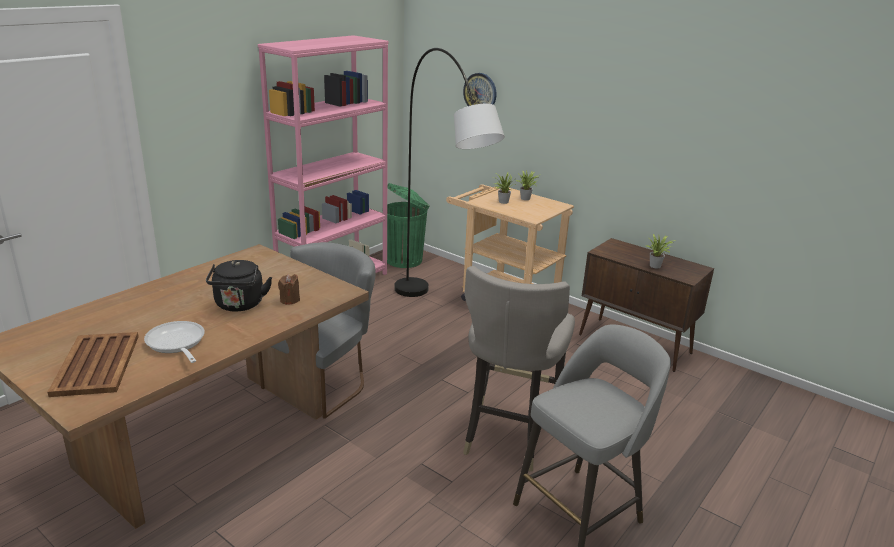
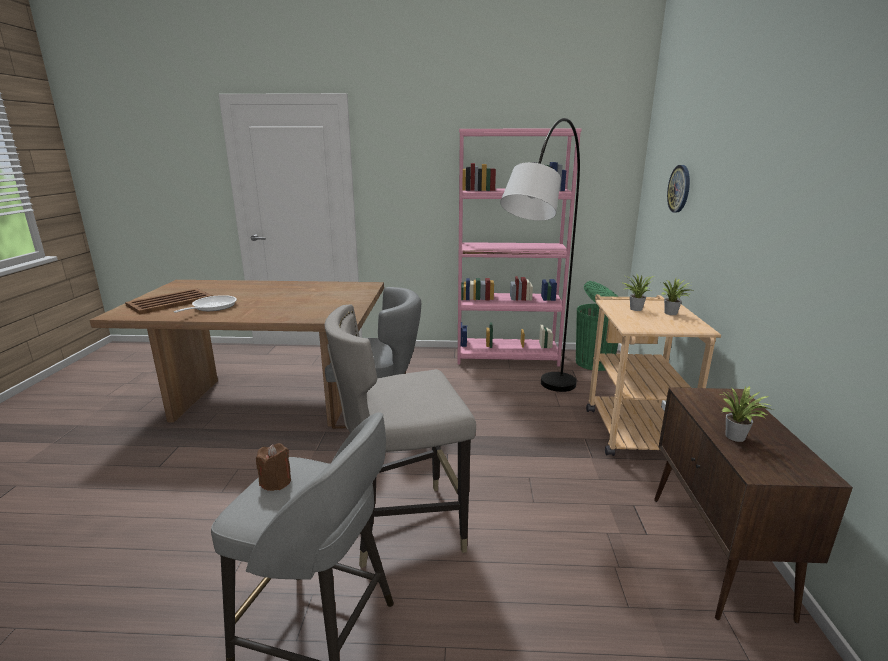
camera: 55 degrees right, 5 degrees down
black kettle [206,260,272,312] -> none
brown candle [278,274,300,305] -> brown candle moved to [256,443,291,491]

